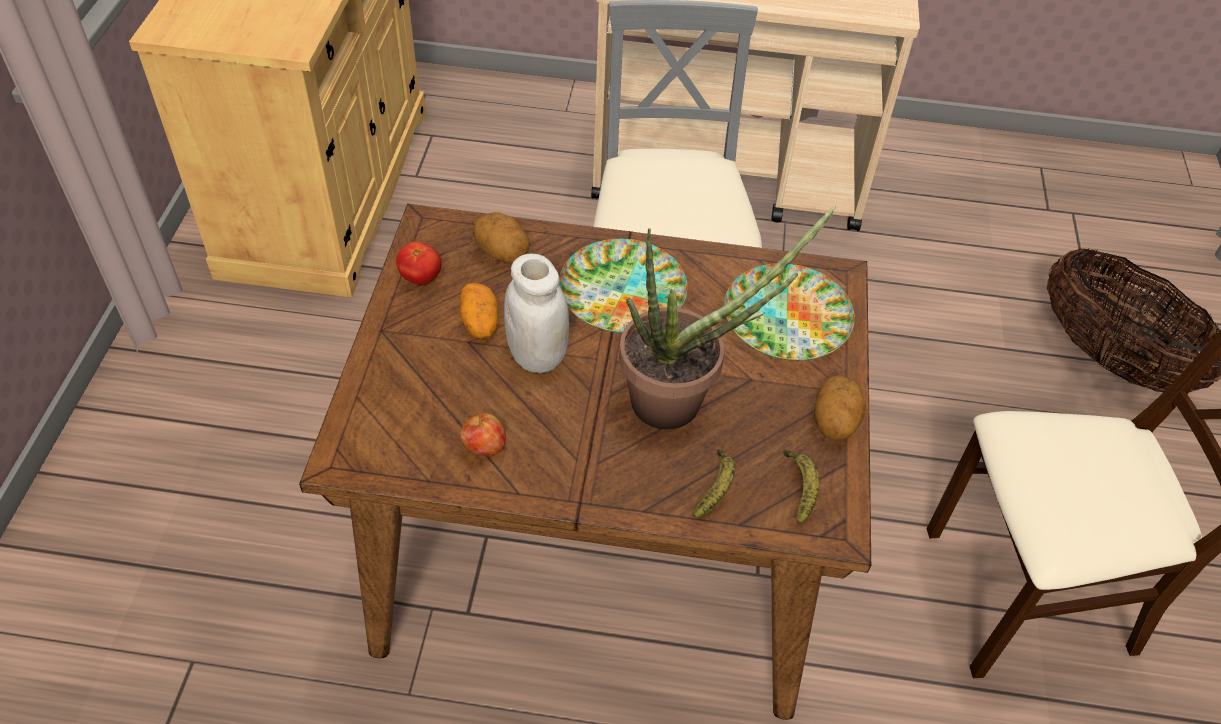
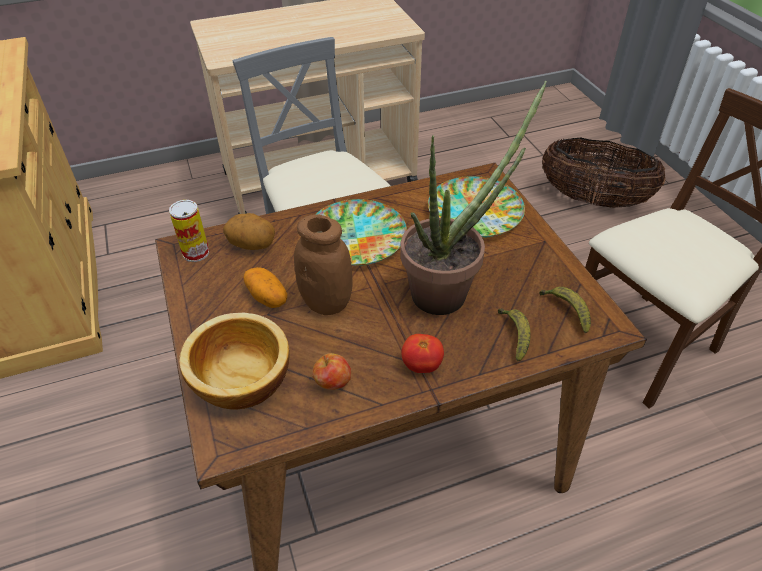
camera: 25 degrees left, 5 degrees down
tomato [396,241,441,285] -> tomato moved to [401,334,444,373]
white jar [504,253,569,373] -> brown jar [294,214,353,315]
potato [814,375,866,440] -> none
none -> can [169,200,209,262]
none -> bowl [179,313,290,410]

